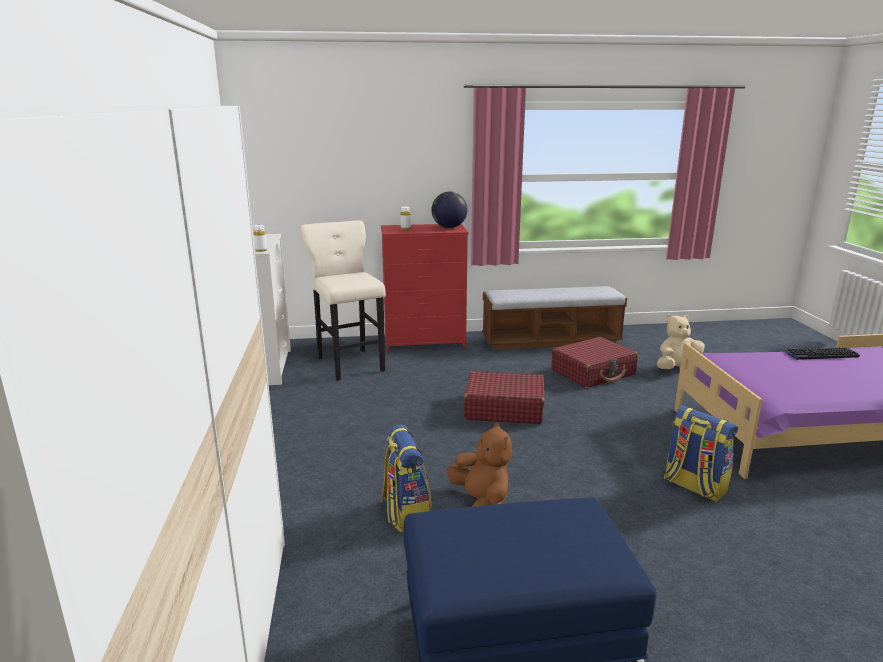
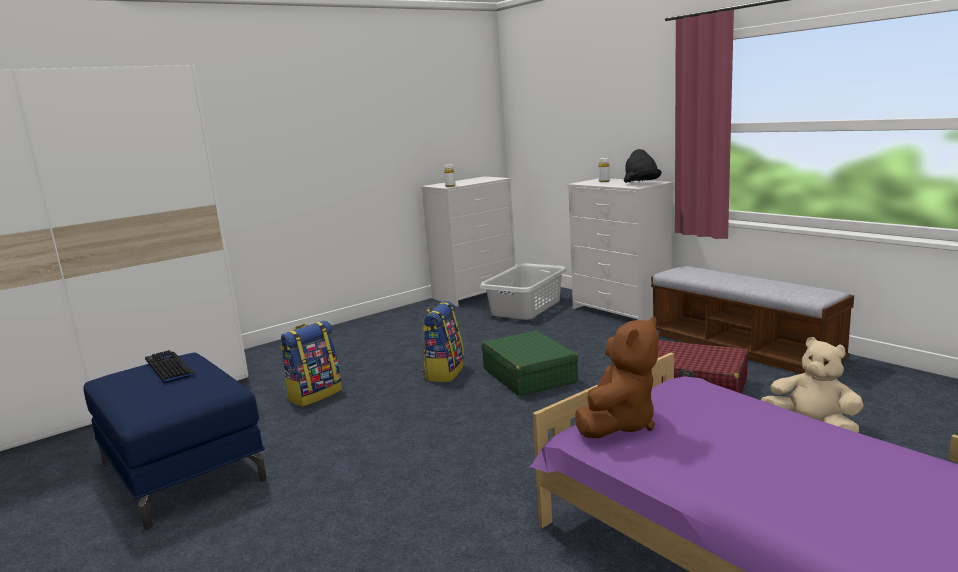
camera: 60 degrees right, 5 degrees down
beige stool [300,220,386,381] -> grey laundry basket [480,264,567,320]
red dresser [381,224,469,352] -> white dresser [567,179,673,321]
globe [432,192,467,228] -> black hat [624,149,661,183]
brown plush toy [447,422,512,507] -> brown plush toy moved to [575,316,659,438]
red suitcase [464,371,545,424] -> green suitcase [482,331,578,396]
backpack [664,405,738,502] -> backpack moved to [422,301,464,382]
keyboard [786,348,860,360] -> keyboard moved to [145,350,196,383]

